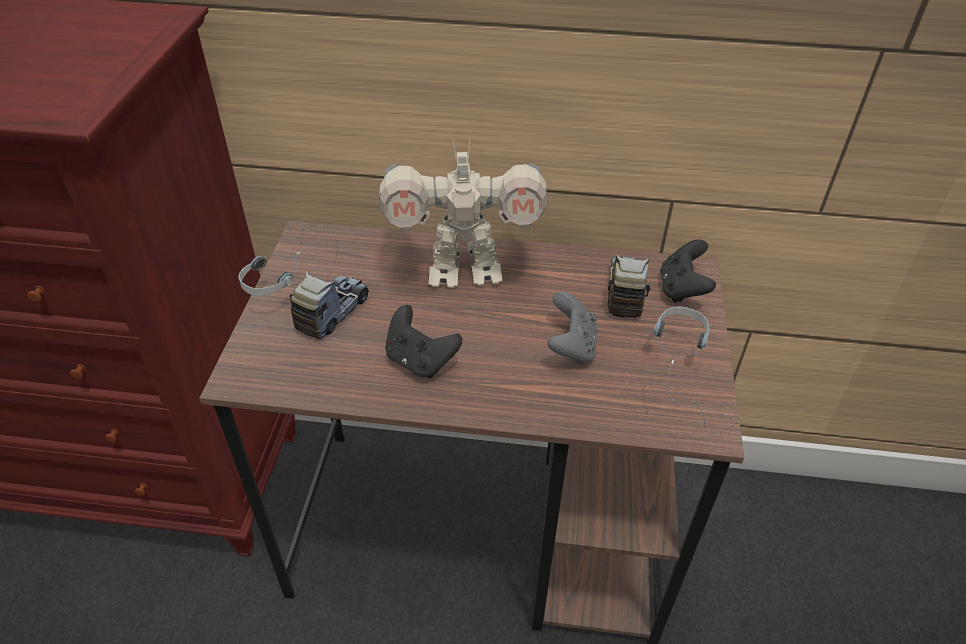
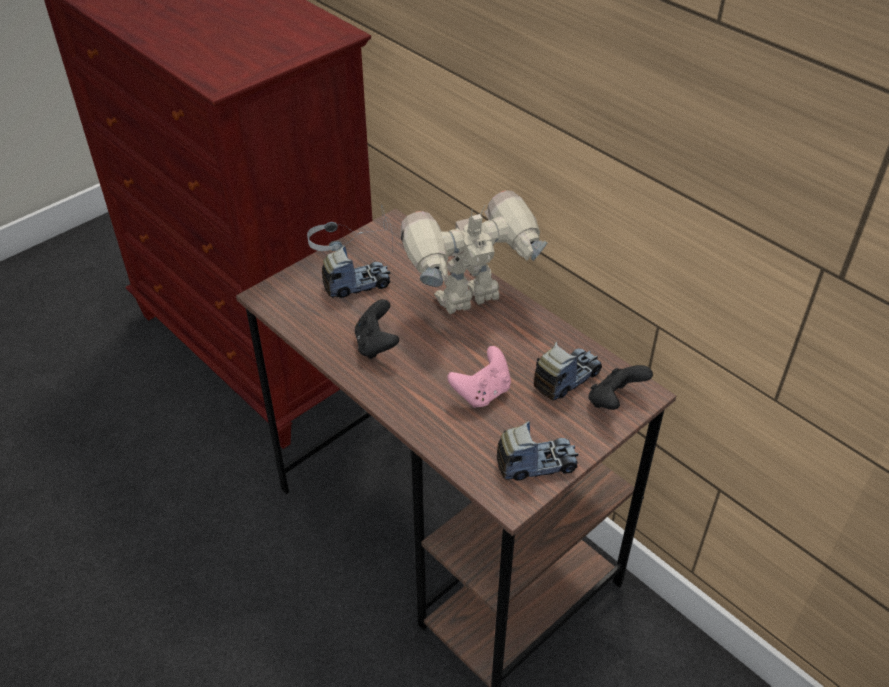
camera: 40 degrees right, 0 degrees up
toy robot [380,138,547,288] -> toy robot turned 120 degrees clockwise [401,190,547,314]
grey game controller [547,291,598,365] -> pink game controller [447,346,511,408]
headphones [643,306,737,435] -> toy truck [497,421,578,481]

